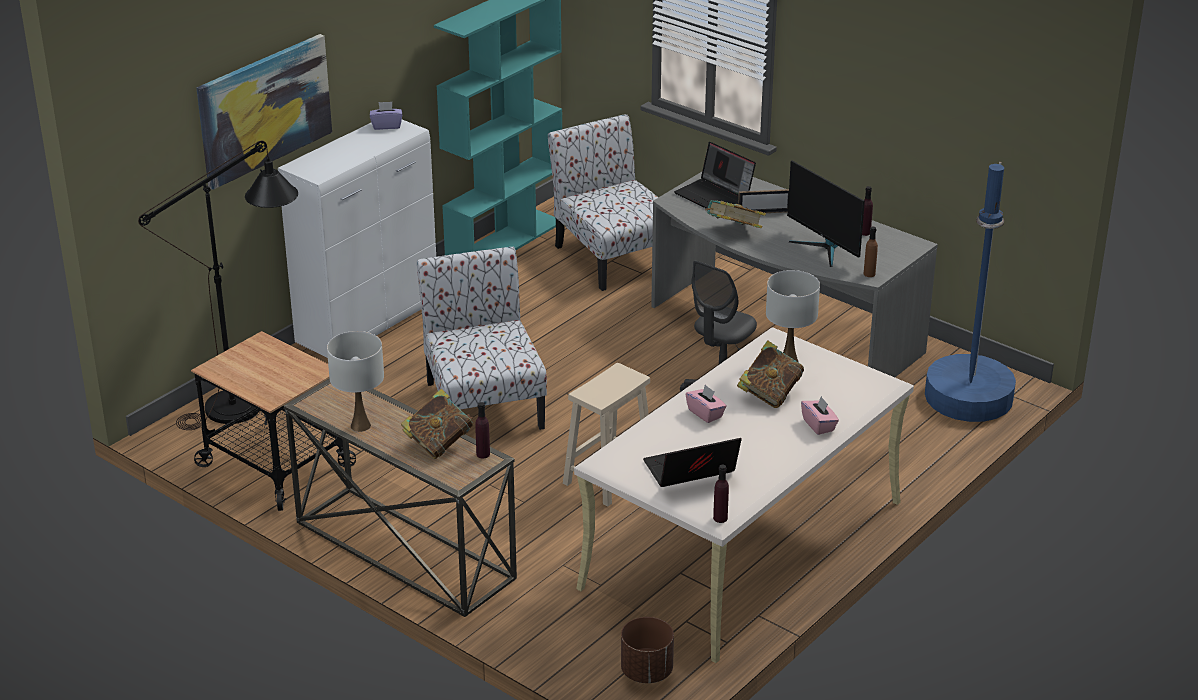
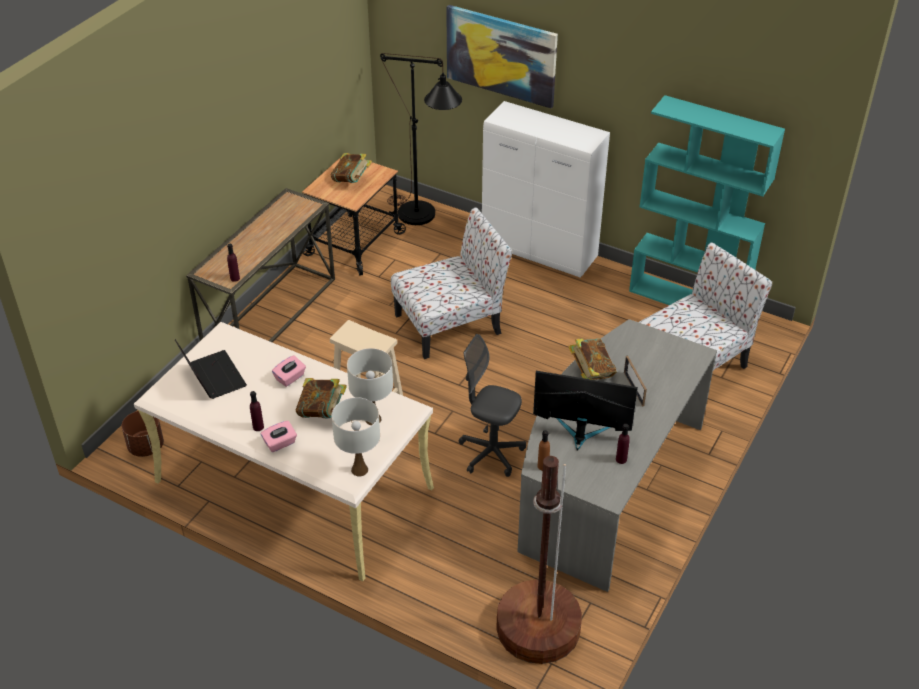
camera: 80 degrees right, 10 degrees up
white table lamp [327,331,384,432] -> white table lamp moved to [332,397,380,477]
purple tissue box [370,102,402,130] -> none
book [401,389,473,459] -> book moved to [331,153,372,183]
laptop [674,142,756,209] -> none
purple bottle [713,465,729,523] -> purple bottle moved to [250,391,264,431]
monitor [787,160,865,267] -> monitor turned 60 degrees clockwise [533,371,638,451]
blue floor lamp [925,162,1016,422] -> brown floor lamp [496,456,582,664]

